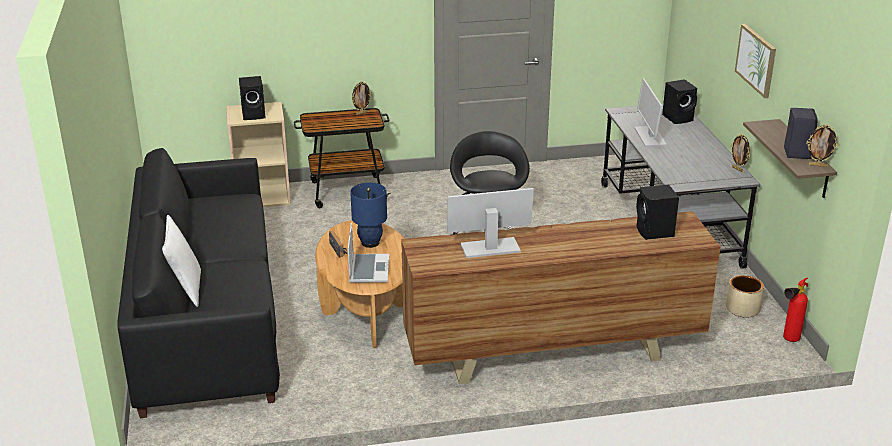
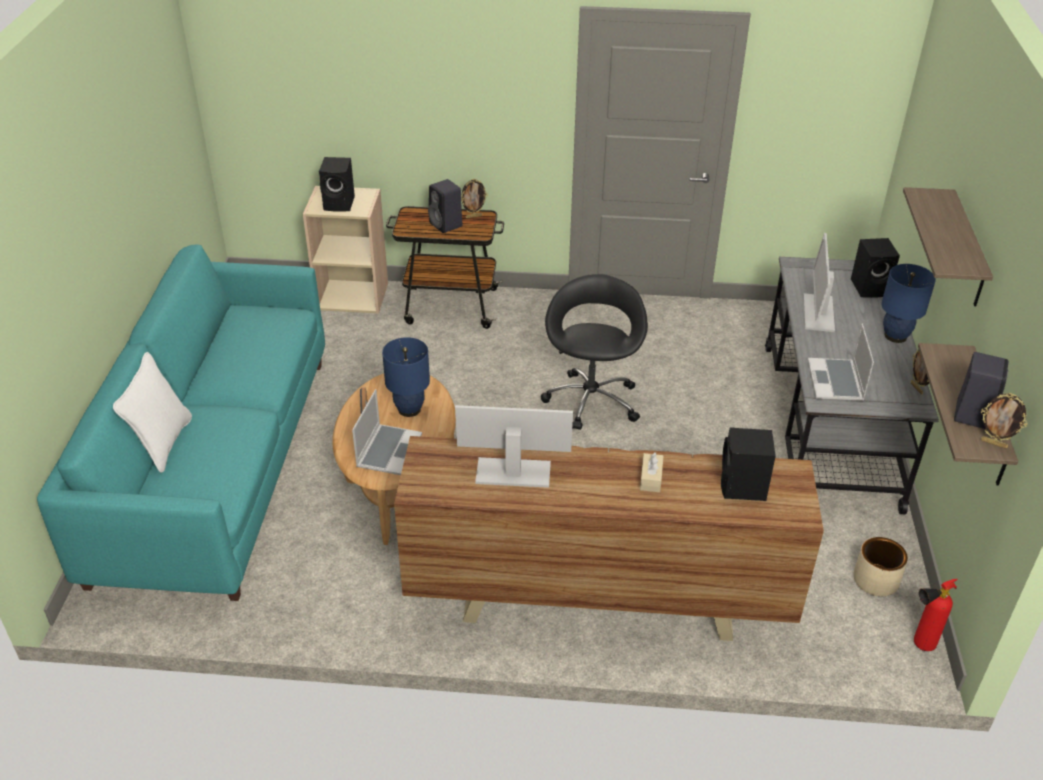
camera: 15 degrees right, 10 degrees up
black sofa [117,148,280,418] -> turquoise sofa [37,244,325,601]
picture [735,24,776,98] -> shelf [903,187,993,306]
none -> black speaker [428,179,463,233]
none -> beige tissue box [640,452,663,492]
none -> laptop [808,324,874,401]
none -> blue table lamp [881,264,936,343]

